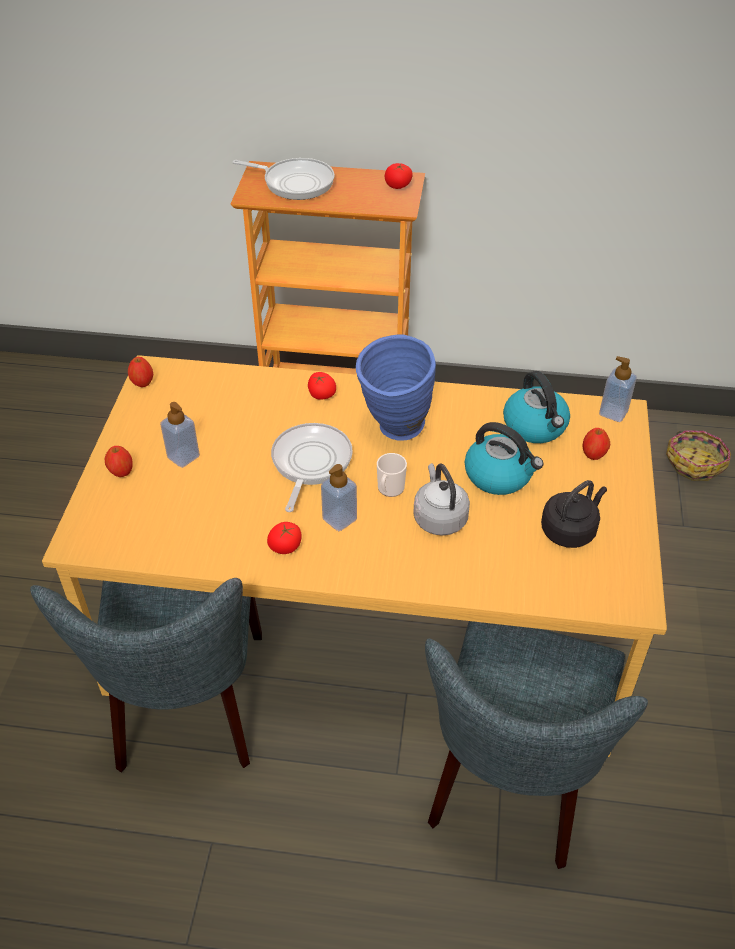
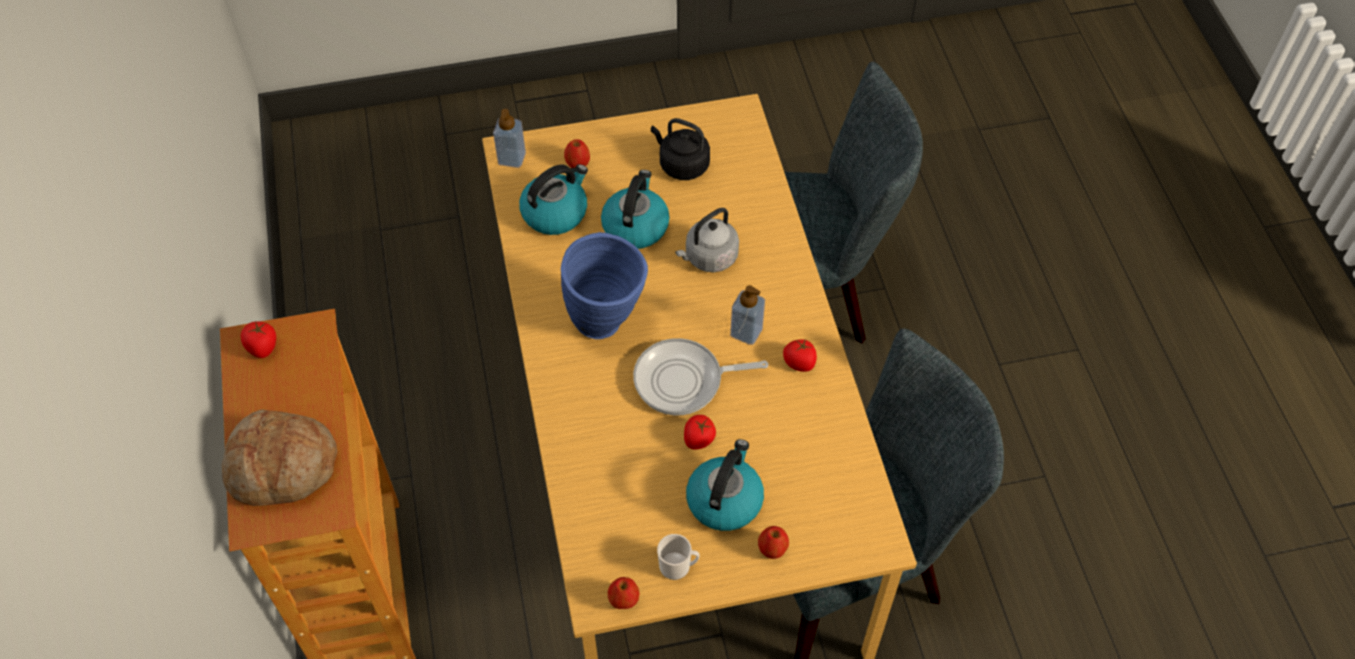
camera: 110 degrees left, 10 degrees up
soap dispenser [160,402,200,468] -> kettle [686,439,764,531]
frying pan [233,158,335,200] -> bread [222,409,337,506]
tomato [308,372,336,400] -> tomato moved to [684,415,716,449]
mug [377,453,407,497] -> mug moved to [657,534,700,580]
basket [666,430,731,481] -> none

